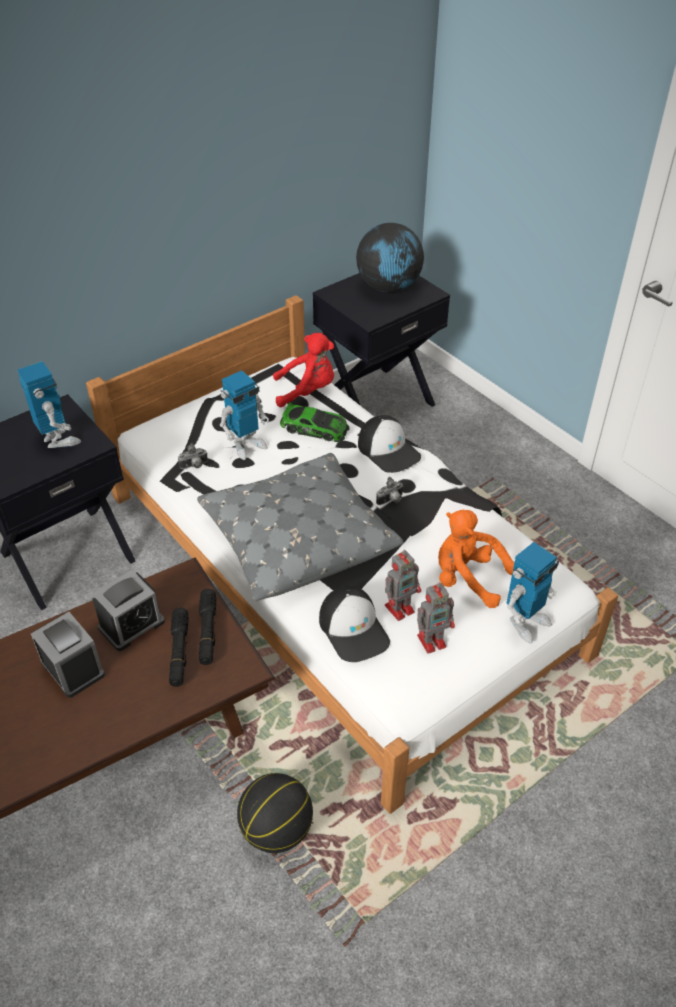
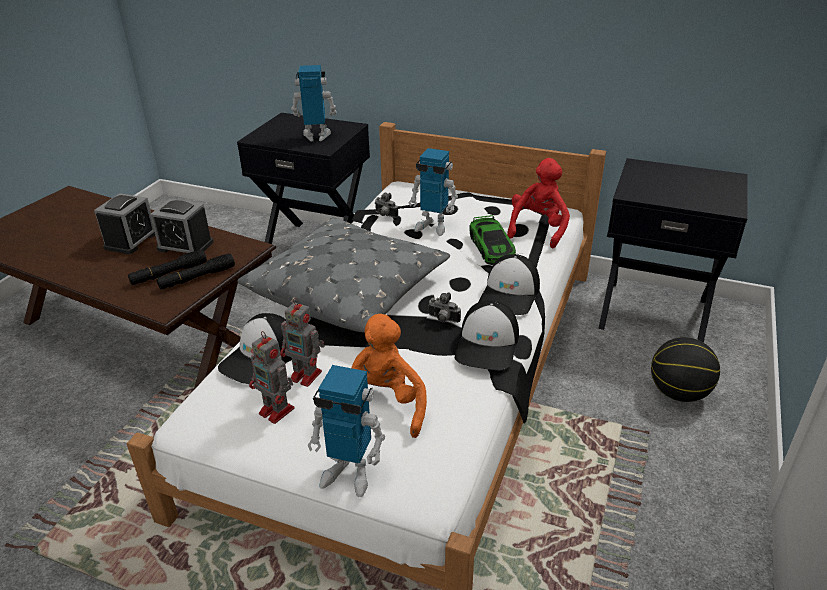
camera: 60 degrees right, 10 degrees down
toy robot [18,361,81,448] -> toy robot turned 120 degrees counterclockwise [291,65,337,142]
basketball [237,773,313,853] -> basketball moved to [651,337,720,402]
red plush toy [273,333,334,407] -> red plush toy turned 120 degrees counterclockwise [507,158,570,248]
globe [356,223,424,293] -> none
none -> cap [455,300,519,370]

